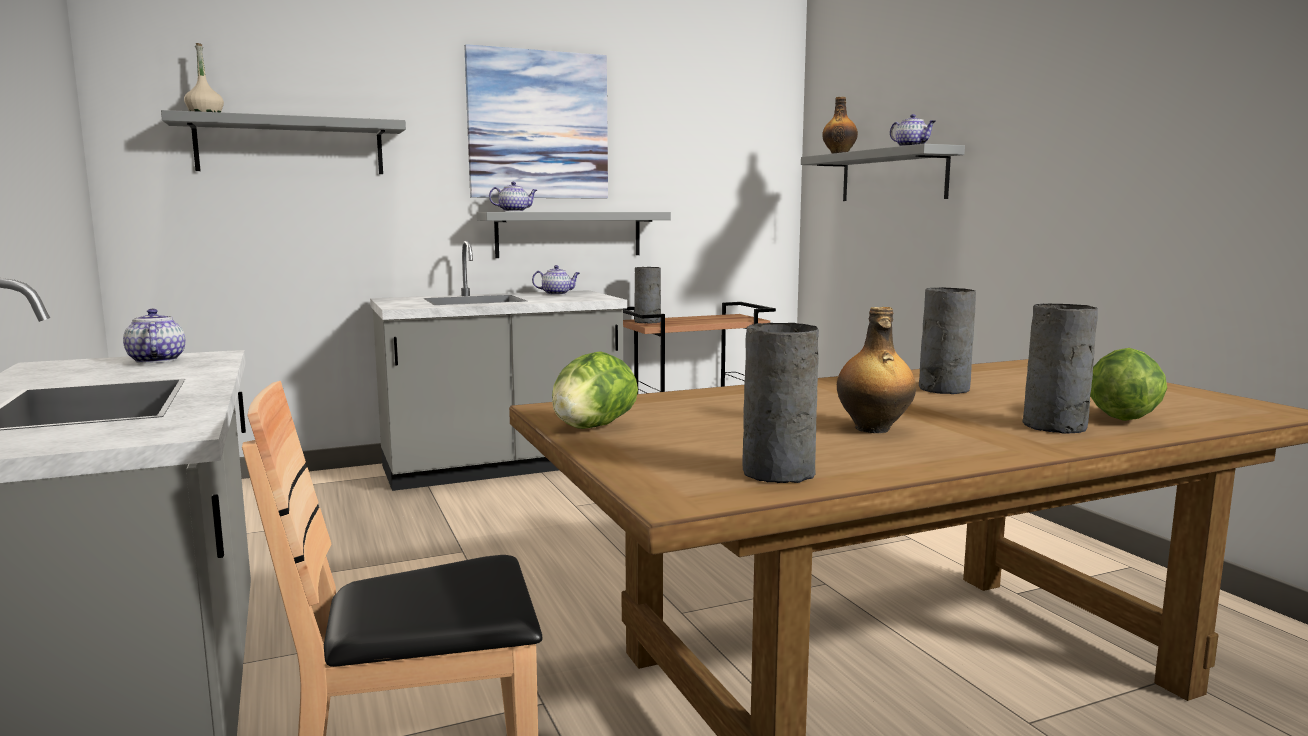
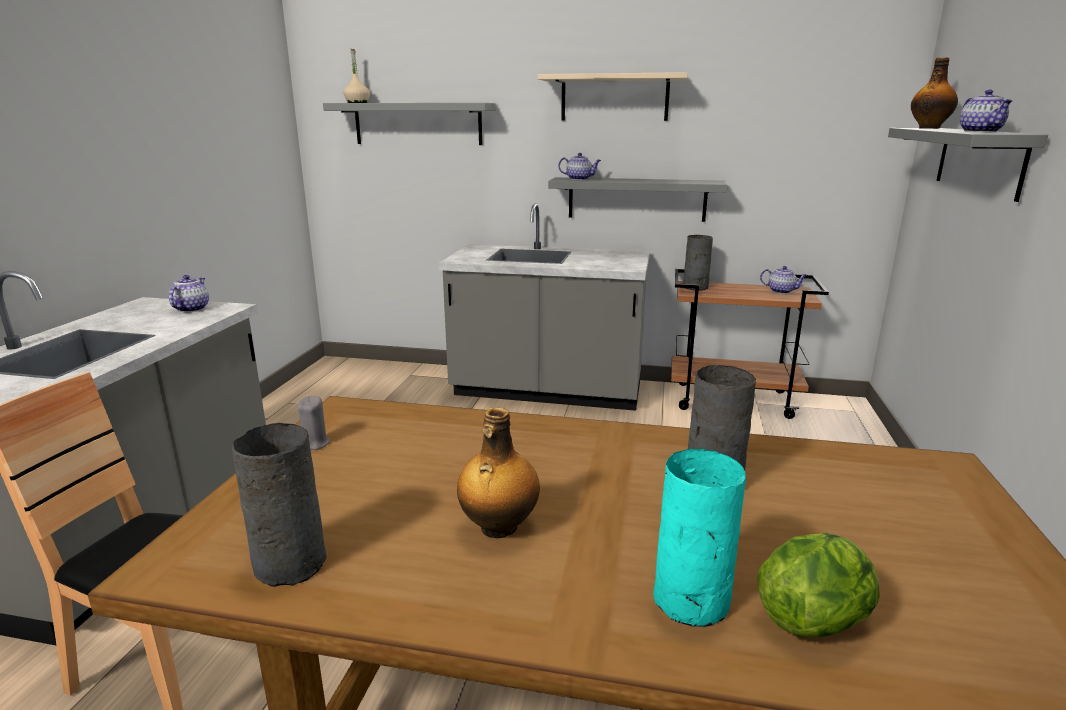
camera: 35 degrees right, 10 degrees up
picture [464,44,608,199] -> beige shelf [537,72,688,121]
teapot [532,265,580,295] -> teapot moved to [760,266,807,294]
lettuce [552,351,638,429] -> grey candle [298,396,330,450]
grey vase [1022,304,1098,433] -> turquoise vase [653,449,746,627]

